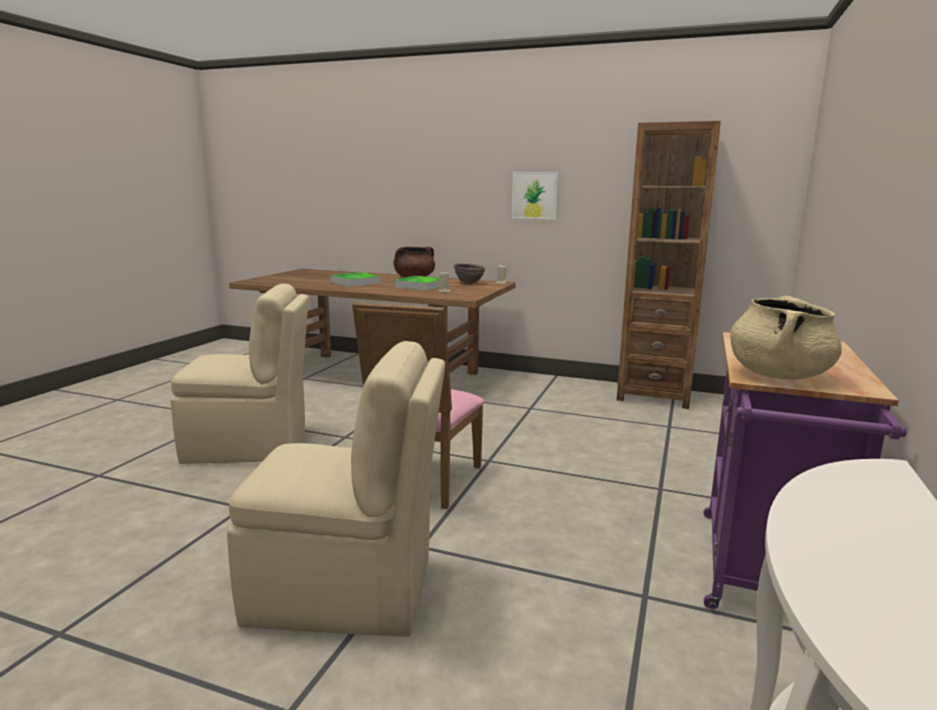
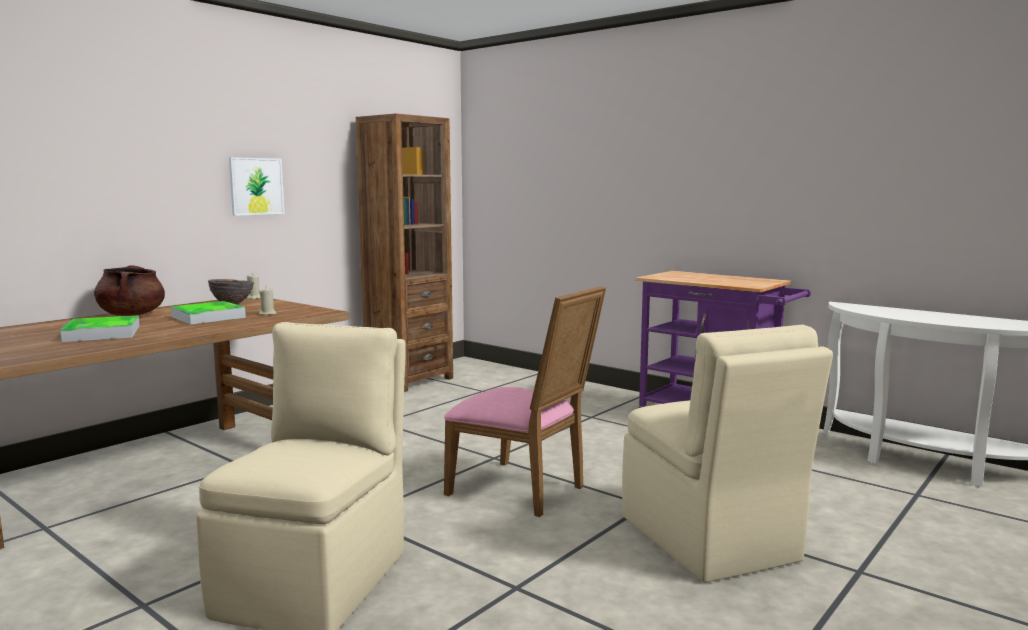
camera: 70 degrees left, 5 degrees down
beige chair [227,341,445,637] -> beige chair turned 135 degrees clockwise [622,325,833,583]
beige cooking pot [730,296,842,380] -> none

